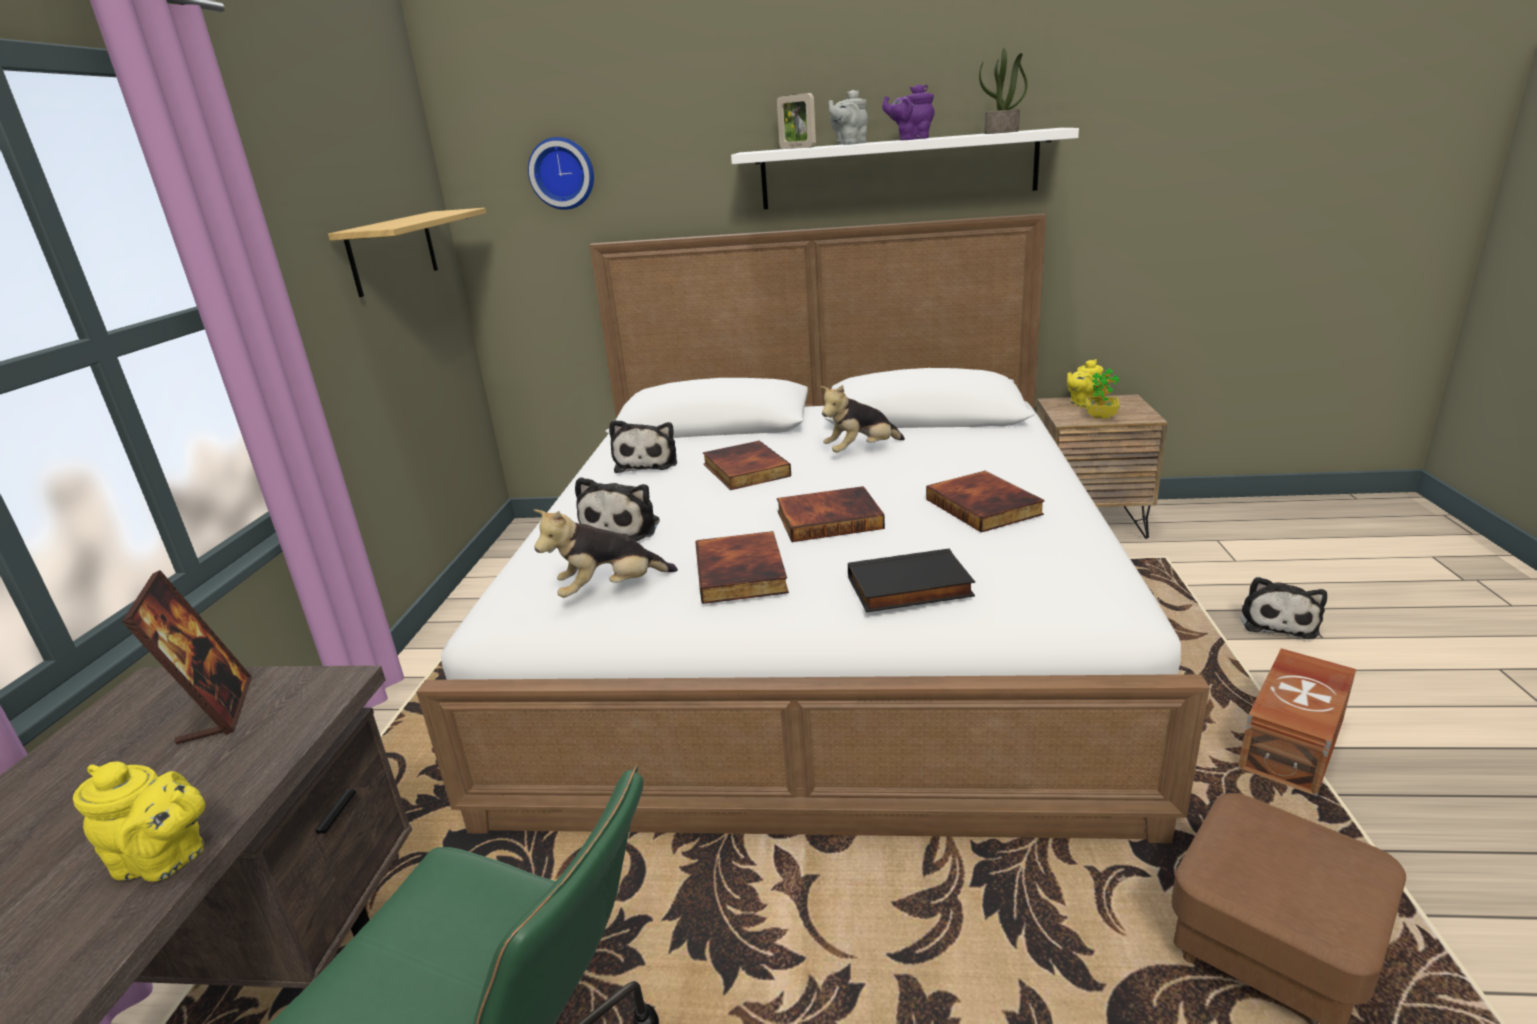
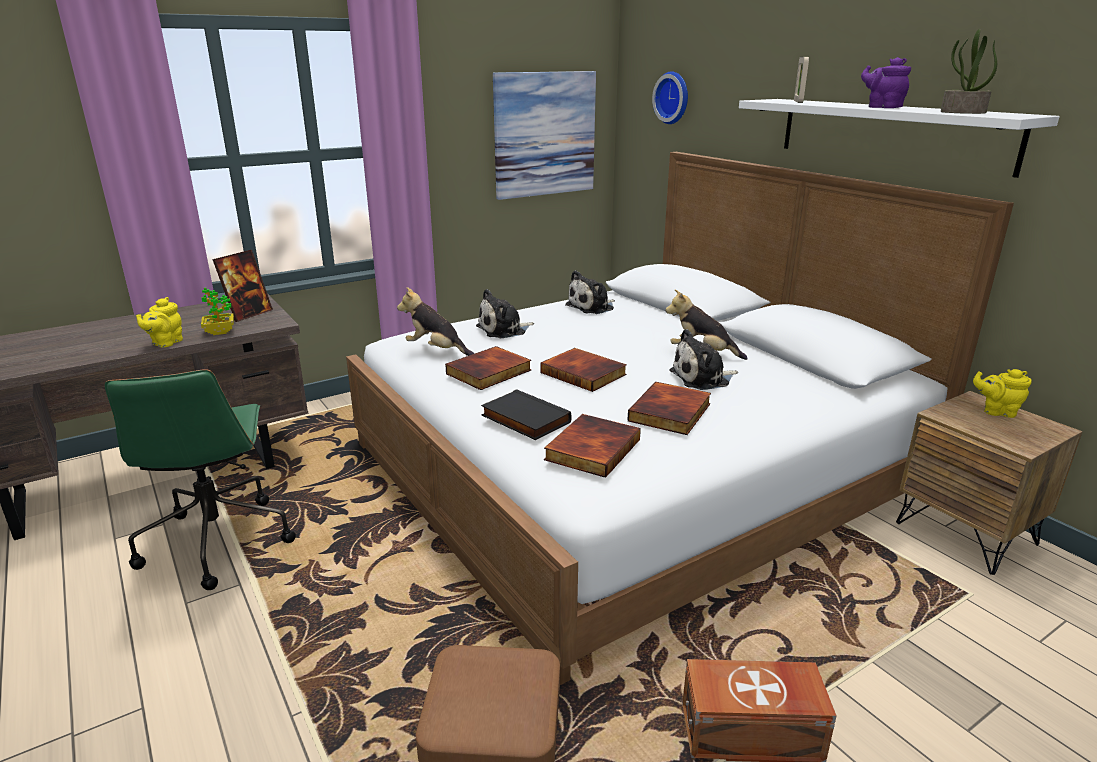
camera: 50 degrees right, 0 degrees up
yellow teapot [73,761,205,882] -> yellow teapot turned 45 degrees clockwise [136,297,183,347]
shelf [328,208,486,297] -> picture [493,71,596,200]
book [703,441,791,490] -> book moved to [544,414,641,478]
grey teapot [828,90,868,145] -> none
potted plant [1085,368,1120,419] -> potted plant moved to [201,288,234,335]
plush toy [1241,577,1327,639] -> plush toy moved to [669,329,738,390]

